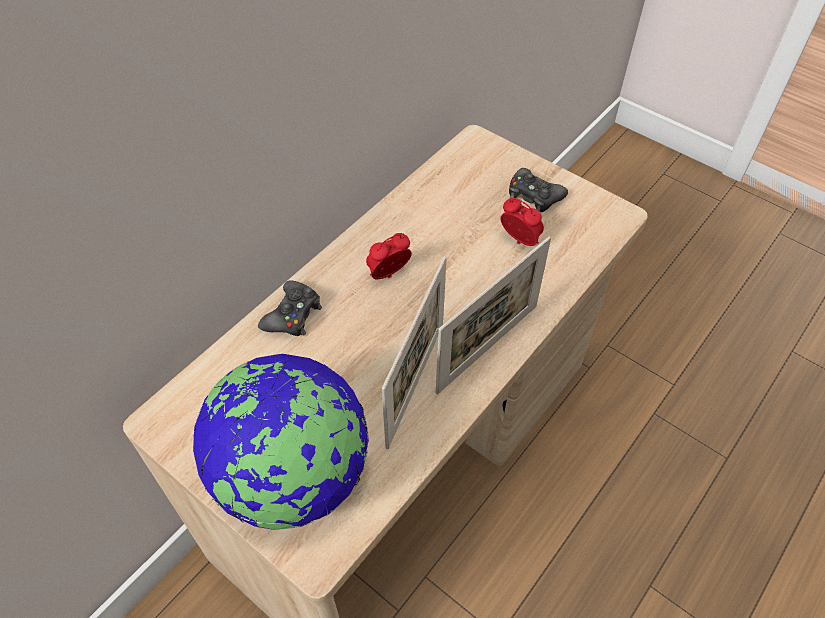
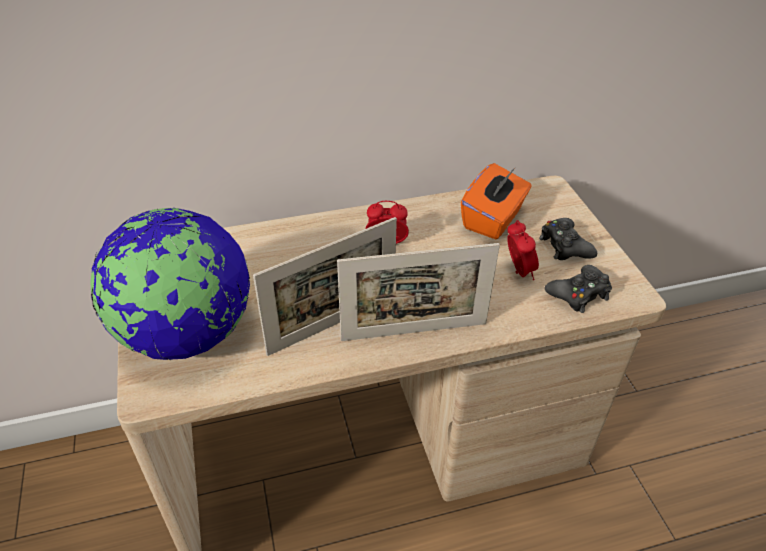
camera: 35 degrees right, 10 degrees down
black game controller [258,280,322,336] -> black game controller moved to [544,265,612,313]
none -> orange tissue box [461,163,531,239]

